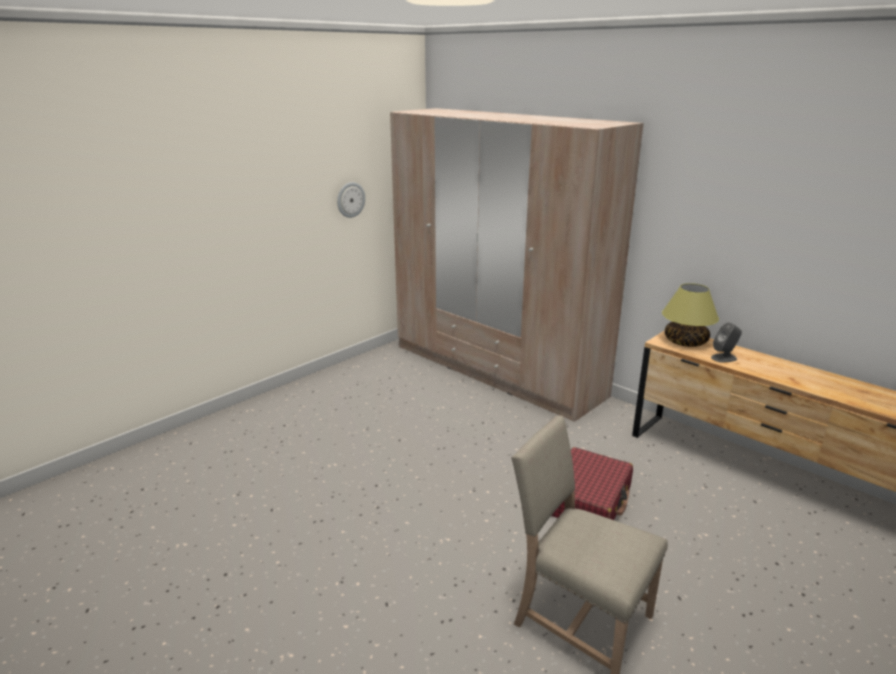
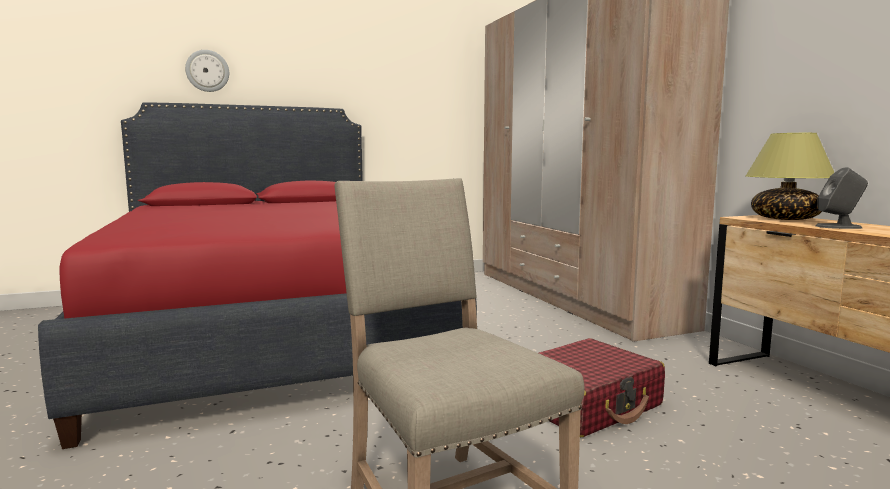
camera: 25 degrees right, 15 degrees down
wall clock [337,182,365,218] -> wall clock moved to [185,50,229,92]
none -> red bed [38,102,477,449]

